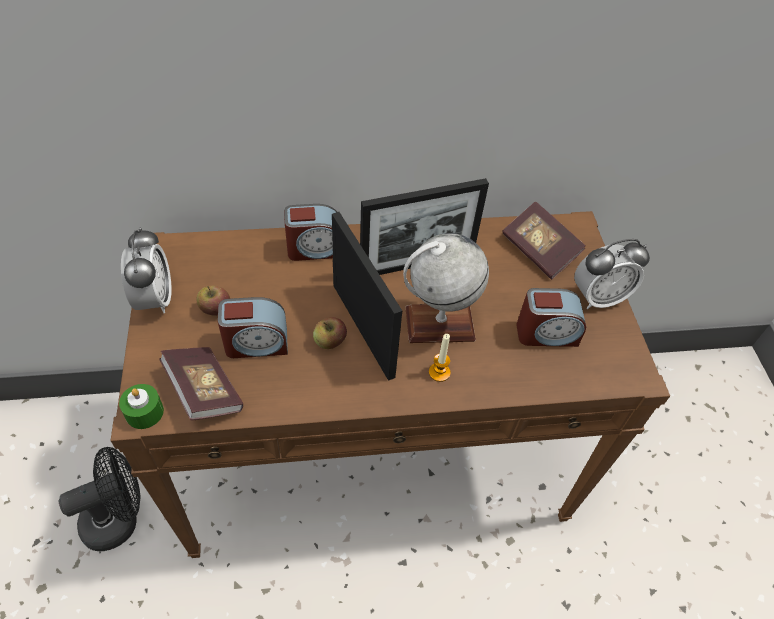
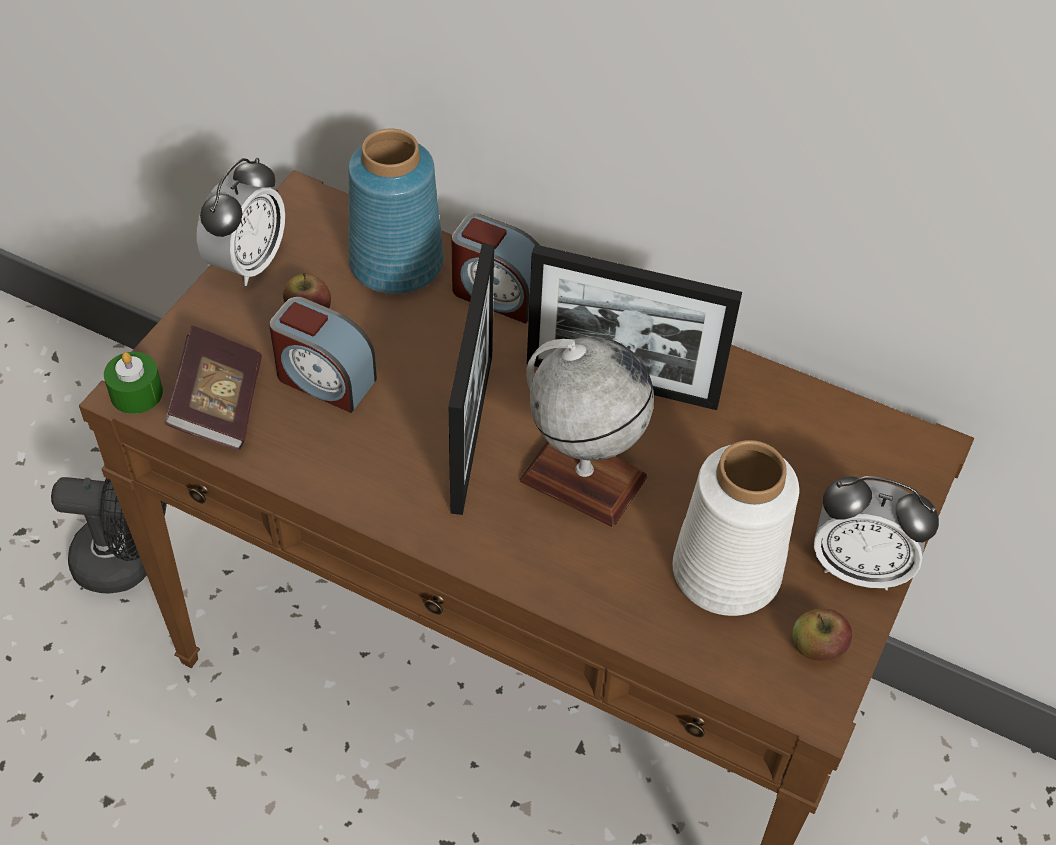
camera: 35 degrees right, 0 degrees up
apple [313,317,347,349] -> apple moved to [792,609,852,661]
candle [429,334,451,382] -> none
book [503,201,586,279] -> none
alarm clock [517,288,586,347] -> white vase [673,440,799,616]
none -> blue vase [348,129,444,294]

